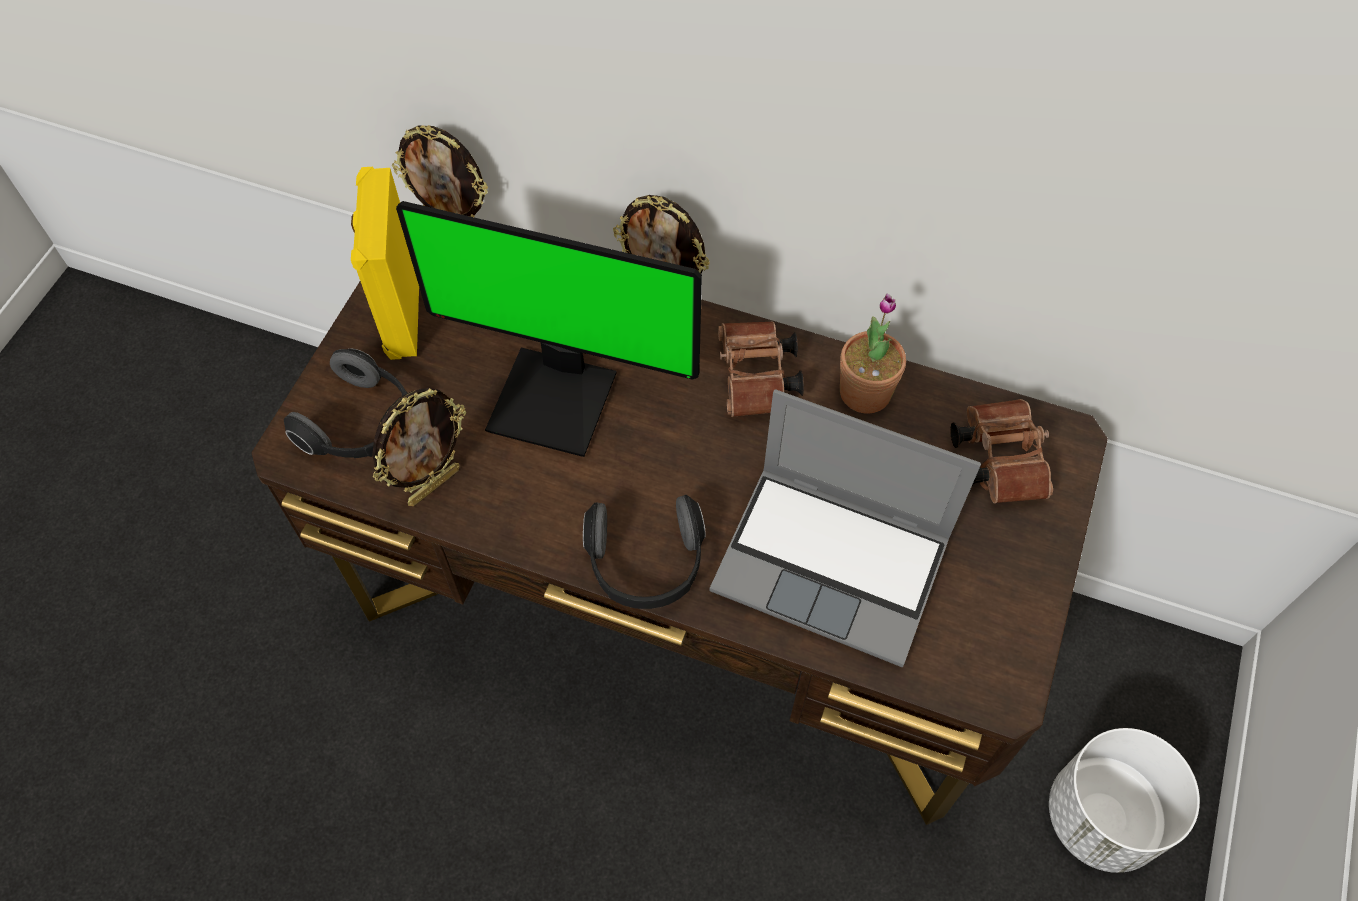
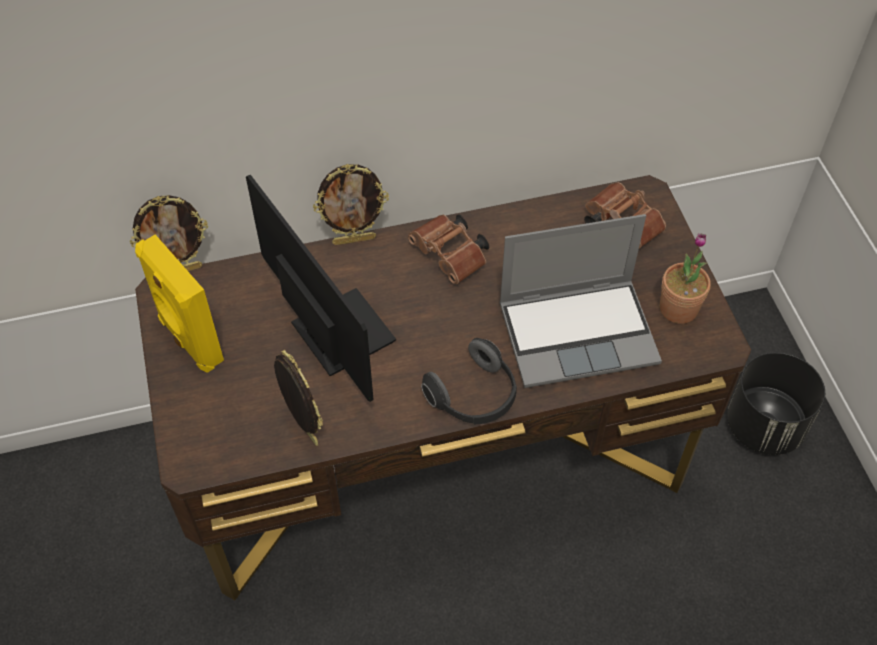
camera: 35 degrees left, 5 degrees down
headphones [284,349,407,458] -> none
picture frame [372,388,466,506] -> picture frame turned 45 degrees counterclockwise [274,350,323,446]
monitor [396,201,702,457] -> monitor turned 105 degrees counterclockwise [246,175,396,402]
potted plant [840,294,906,414] -> potted plant moved to [660,233,711,324]
white planter [1049,728,1200,873] -> black planter [727,352,825,455]

